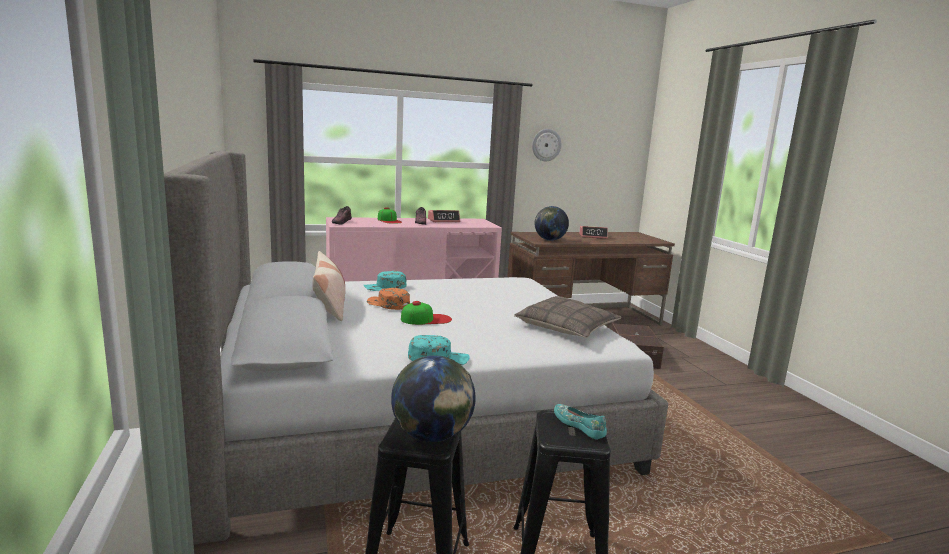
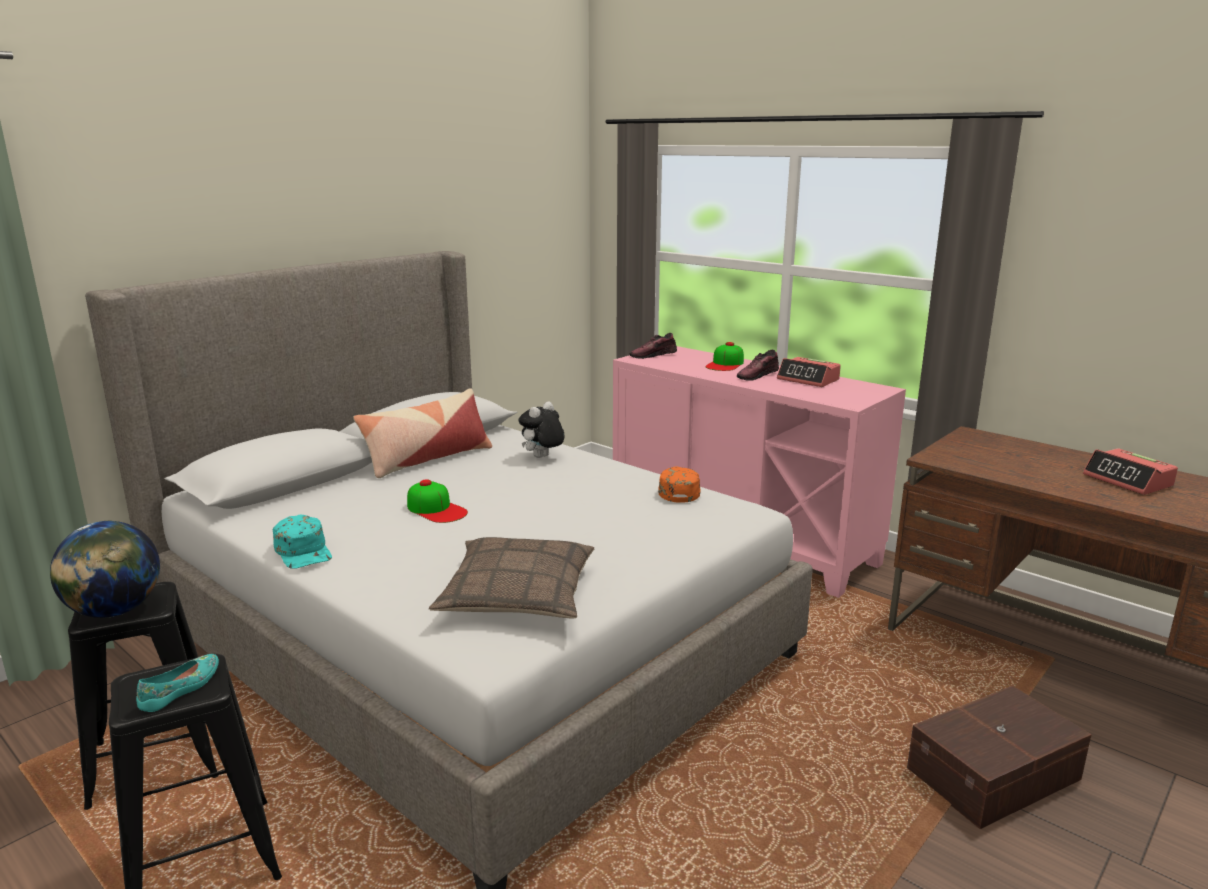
camera: 60 degrees right, 5 degrees up
turquoise cap [363,271,407,291] -> plush toy [518,401,564,458]
orange cap [367,288,410,310] -> orange cap moved to [658,467,701,503]
wall clock [532,129,561,161] -> none
globe [535,206,569,241] -> none

